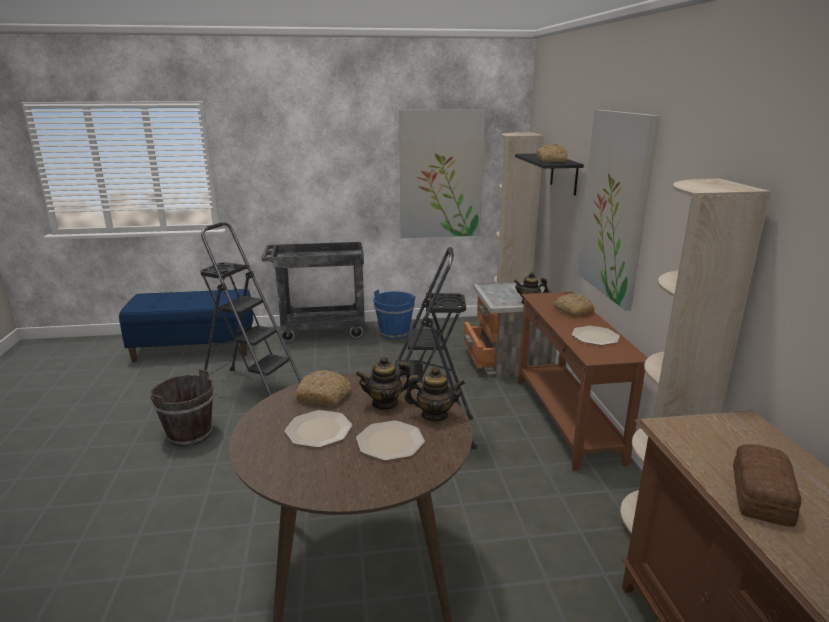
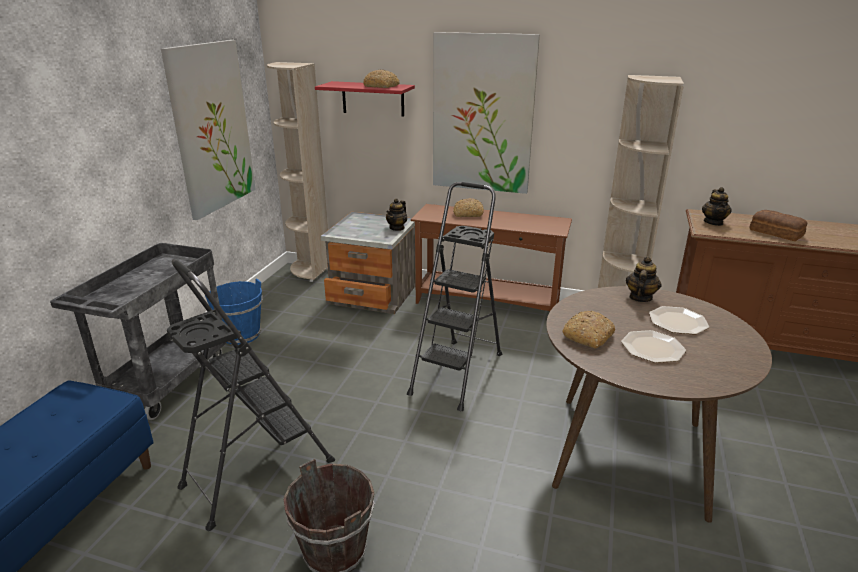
camera: 65 degrees left, 5 degrees up
teapot [356,356,411,410] -> teapot moved to [702,187,732,226]
black shelf [515,154,584,196] -> red shelf [315,81,415,116]
plate [571,326,620,345] -> none

